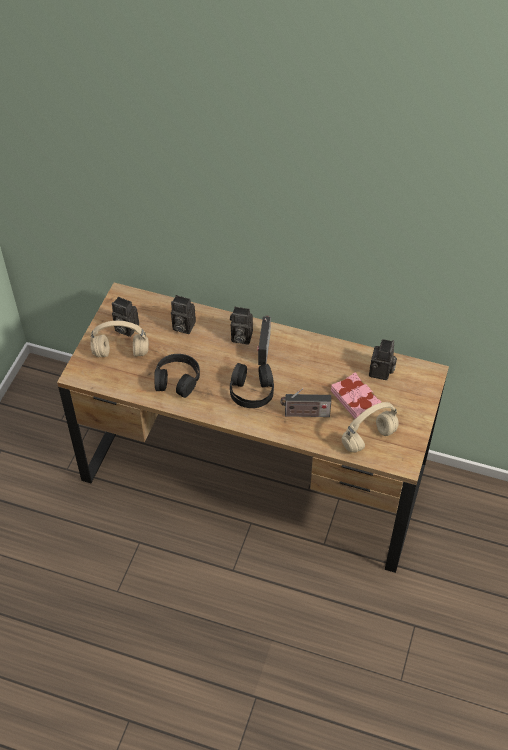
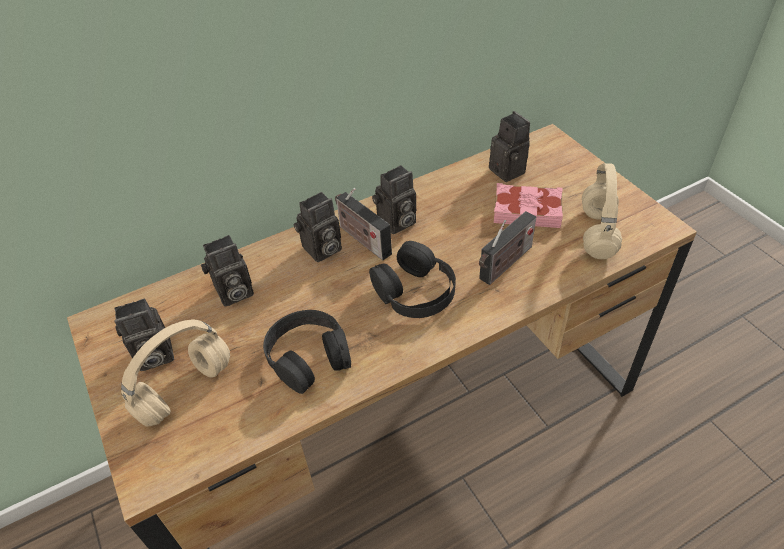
camera: 45 degrees left, 5 degrees down
none -> camera [372,165,416,234]

